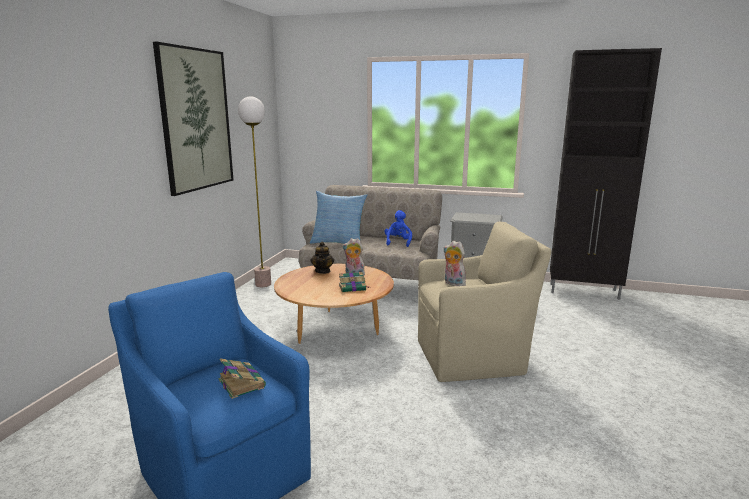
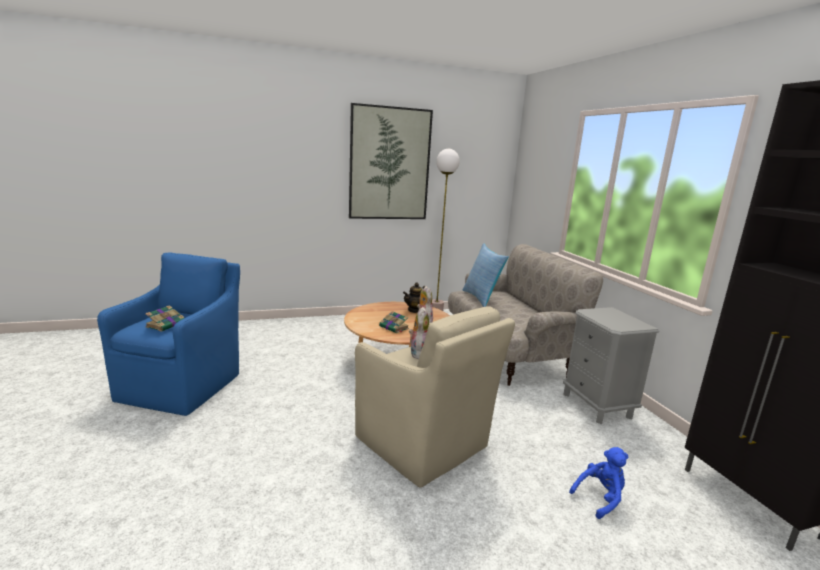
camera: 55 degrees right, 0 degrees up
blue plush toy [384,210,412,247] -> blue plush toy moved to [569,447,628,519]

